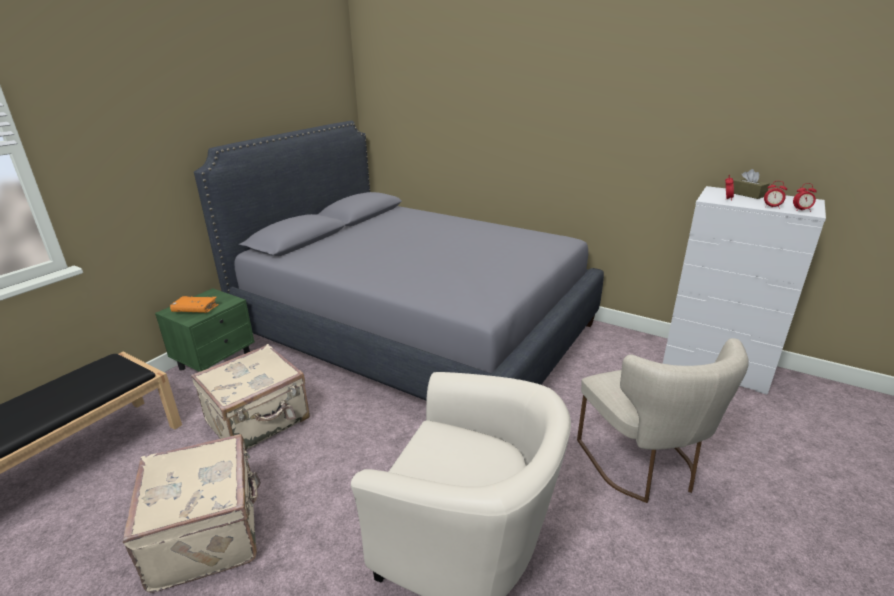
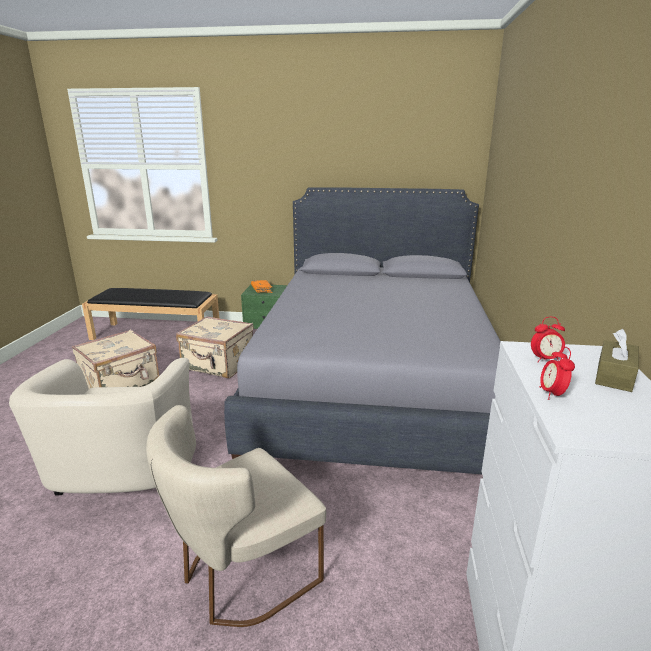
camera: 65 degrees right, 5 degrees down
alarm clock [793,183,817,212] -> none

